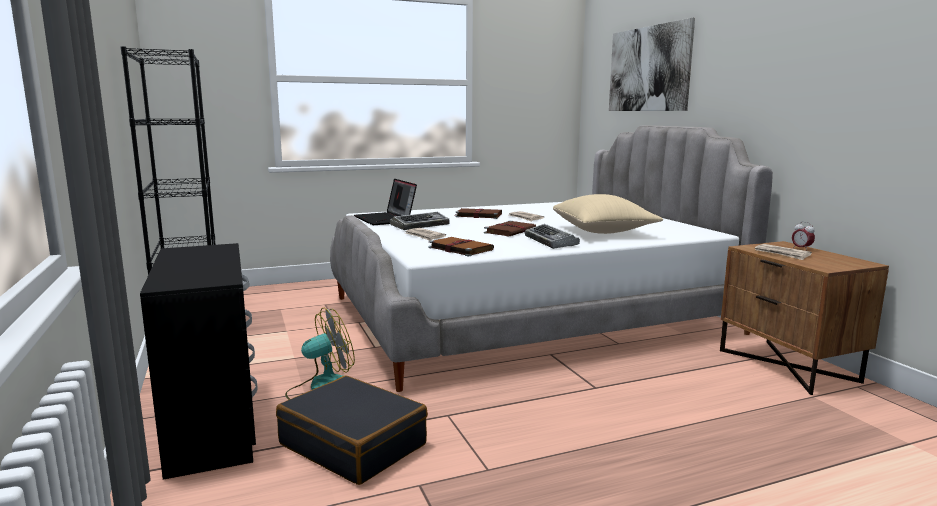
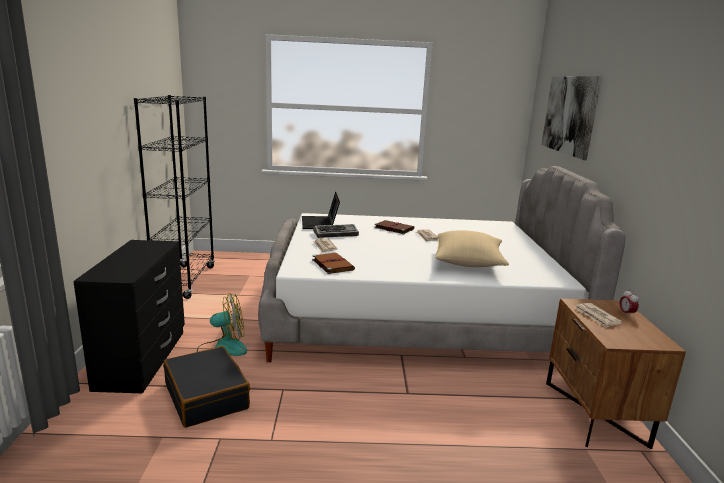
camera: 20 degrees right, 5 degrees up
brown book [484,221,536,237] -> none
keyboard [525,224,580,249] -> none

